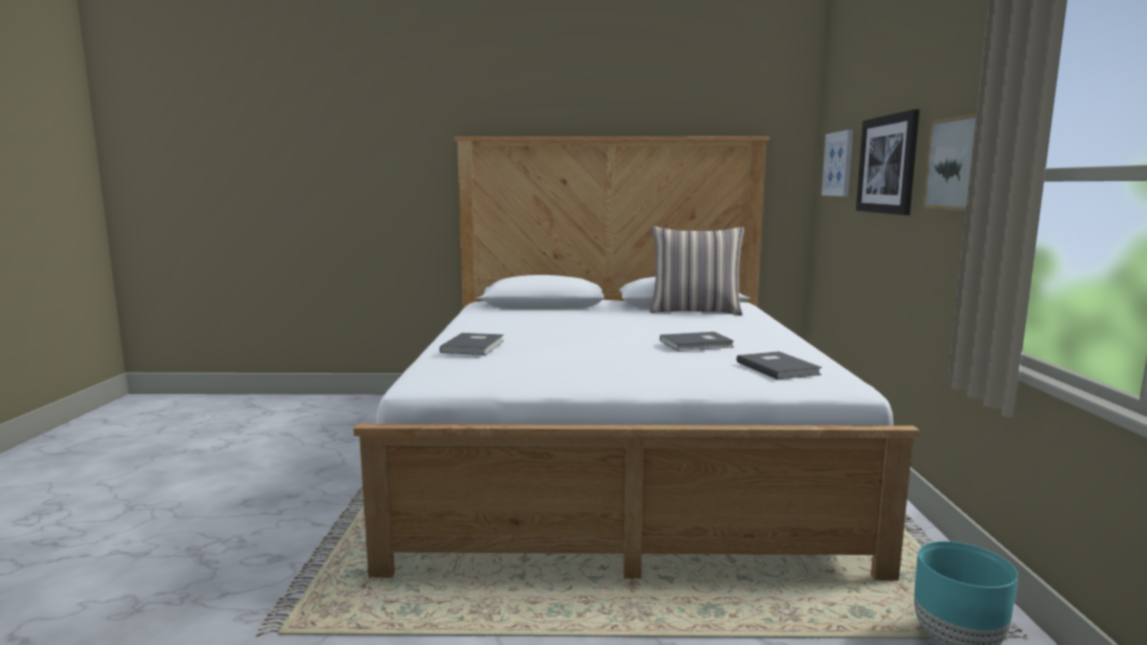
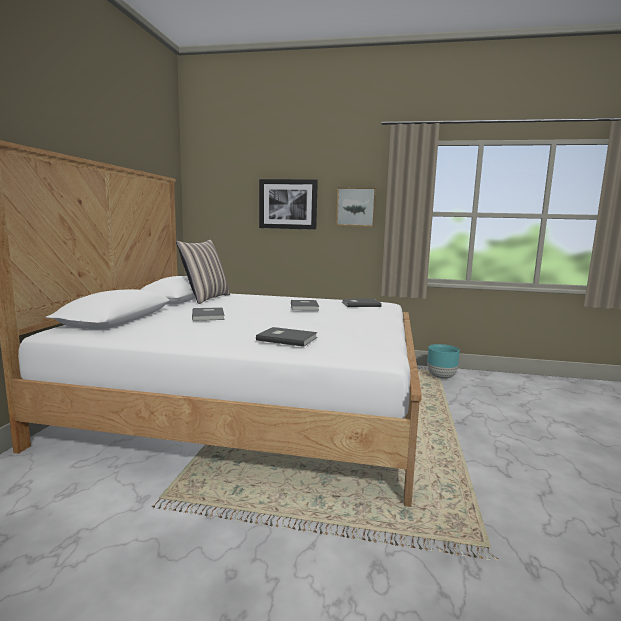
camera: 80 degrees left, 0 degrees up
picture [822,130,853,196] -> none
none -> grey book [192,307,225,321]

